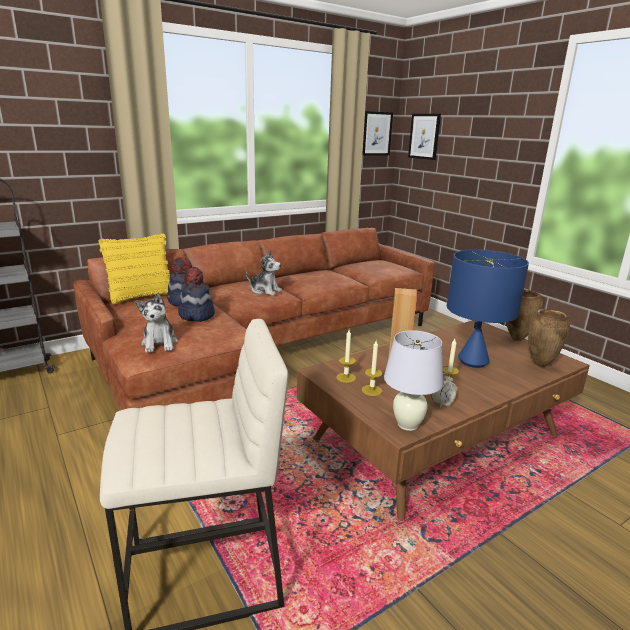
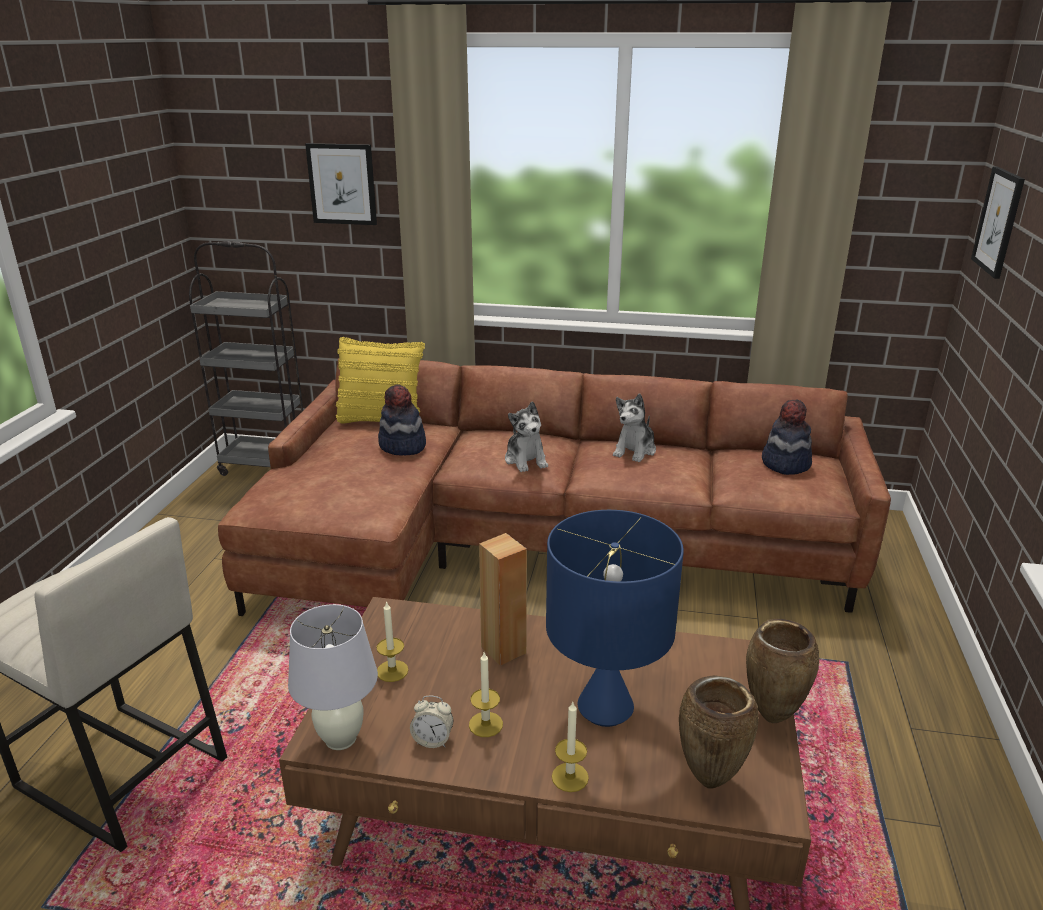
camera: 45 degrees right, 5 degrees up
plush toy [135,292,178,353] -> plush toy moved to [613,394,656,462]
hat [178,267,215,322] -> hat moved to [762,399,812,475]
candle [336,330,356,383] -> candle moved to [552,702,589,792]
picture [362,111,393,156] -> picture moved to [305,143,377,225]

